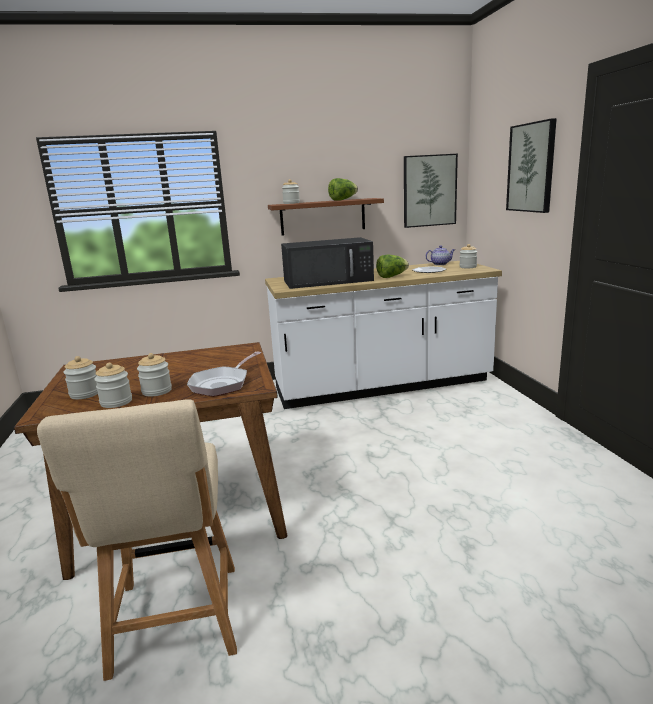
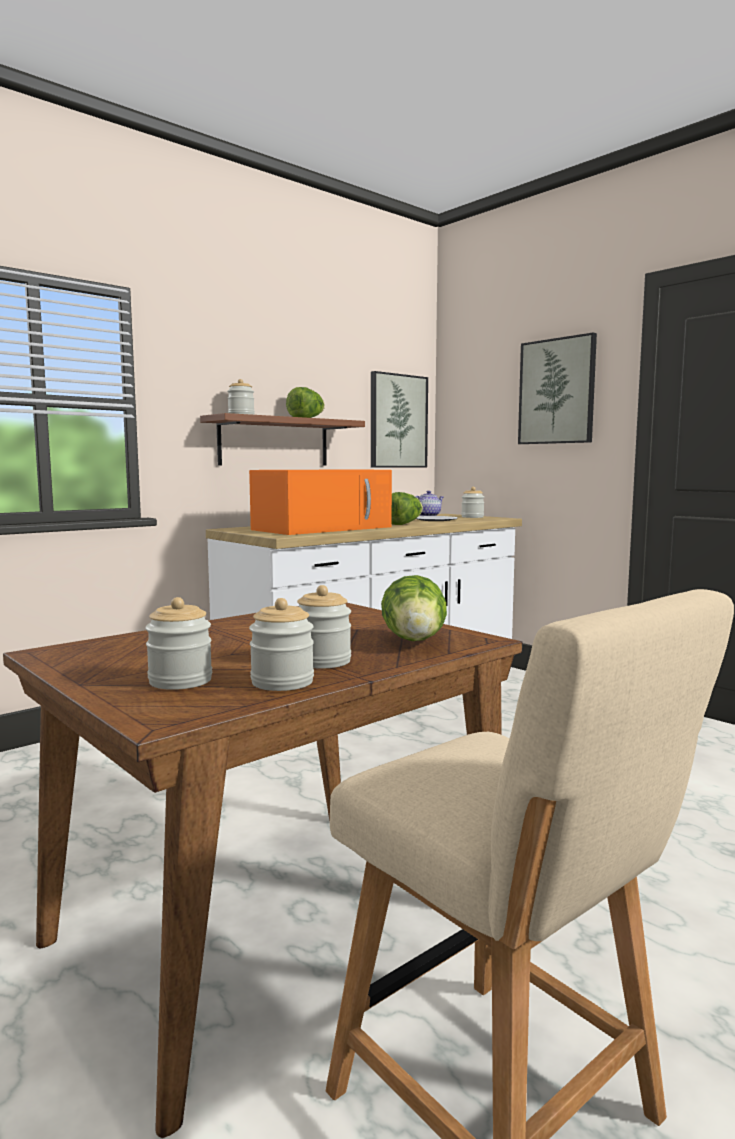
camera: 30 degrees left, 10 degrees down
frying pan [187,352,261,396] -> lettuce [381,575,447,641]
black microwave [281,237,374,289] -> orange microwave [249,469,392,535]

